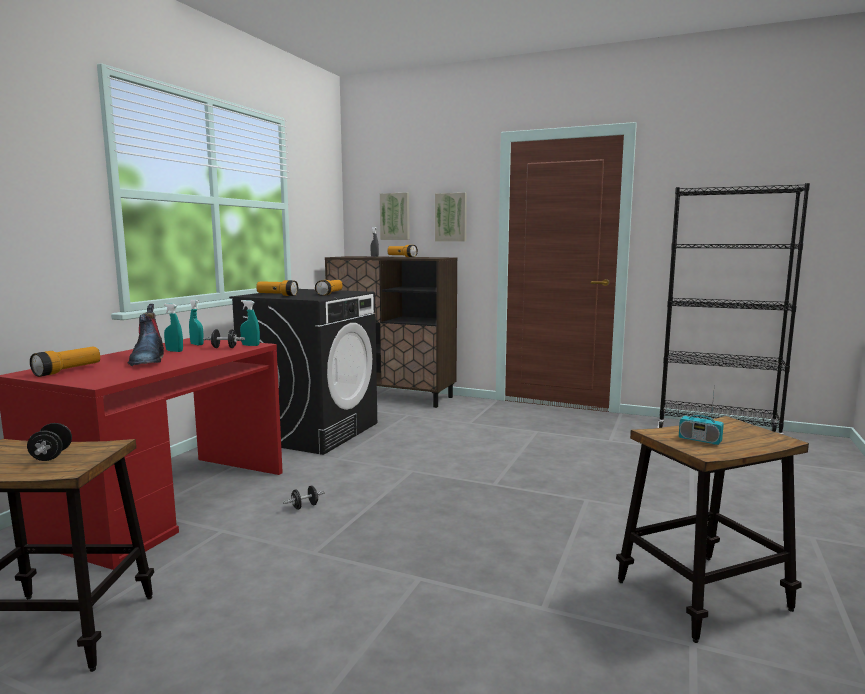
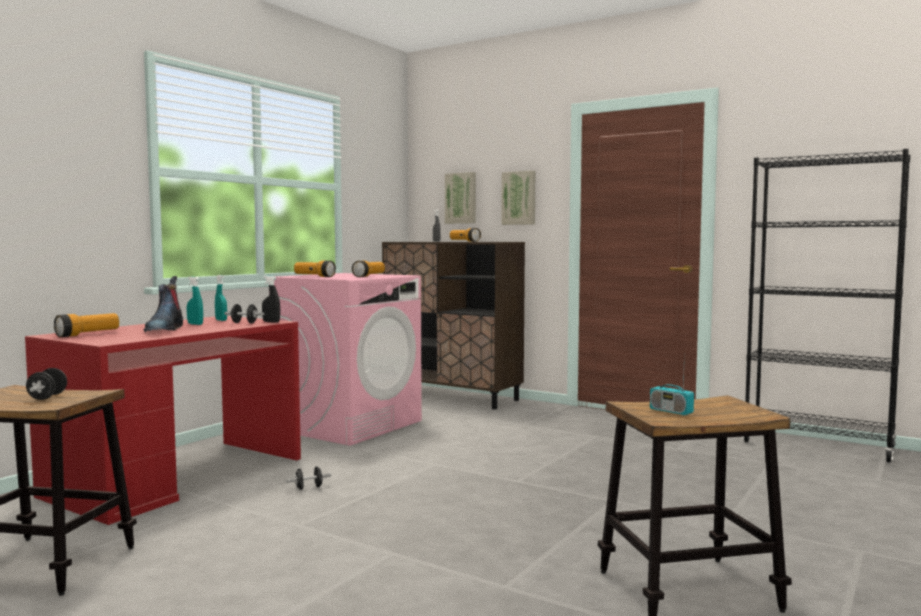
camera: 10 degrees right, 5 degrees down
black washing machine [229,289,377,455] -> pink washing machine [274,273,422,446]
turquoise spray bottle [240,300,260,346] -> black spray bottle [262,276,280,323]

